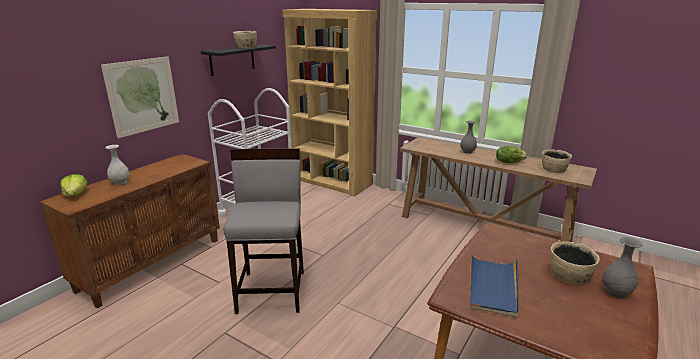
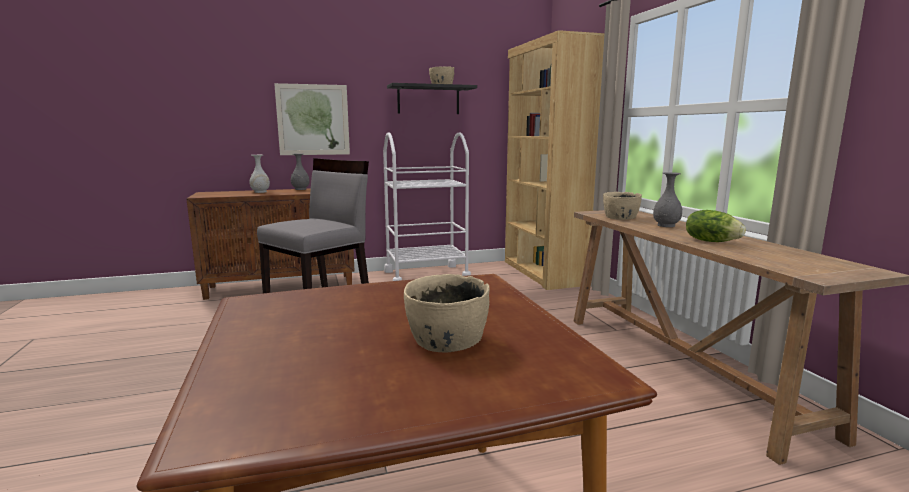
camera: 40 degrees right, 10 degrees down
lettuce [61,174,88,197] -> none
blue tray [470,253,519,317] -> none
beige bowl [542,149,572,173] -> beige bowl moved to [603,192,642,220]
grey vase [602,237,643,298] -> grey vase moved to [291,153,310,190]

